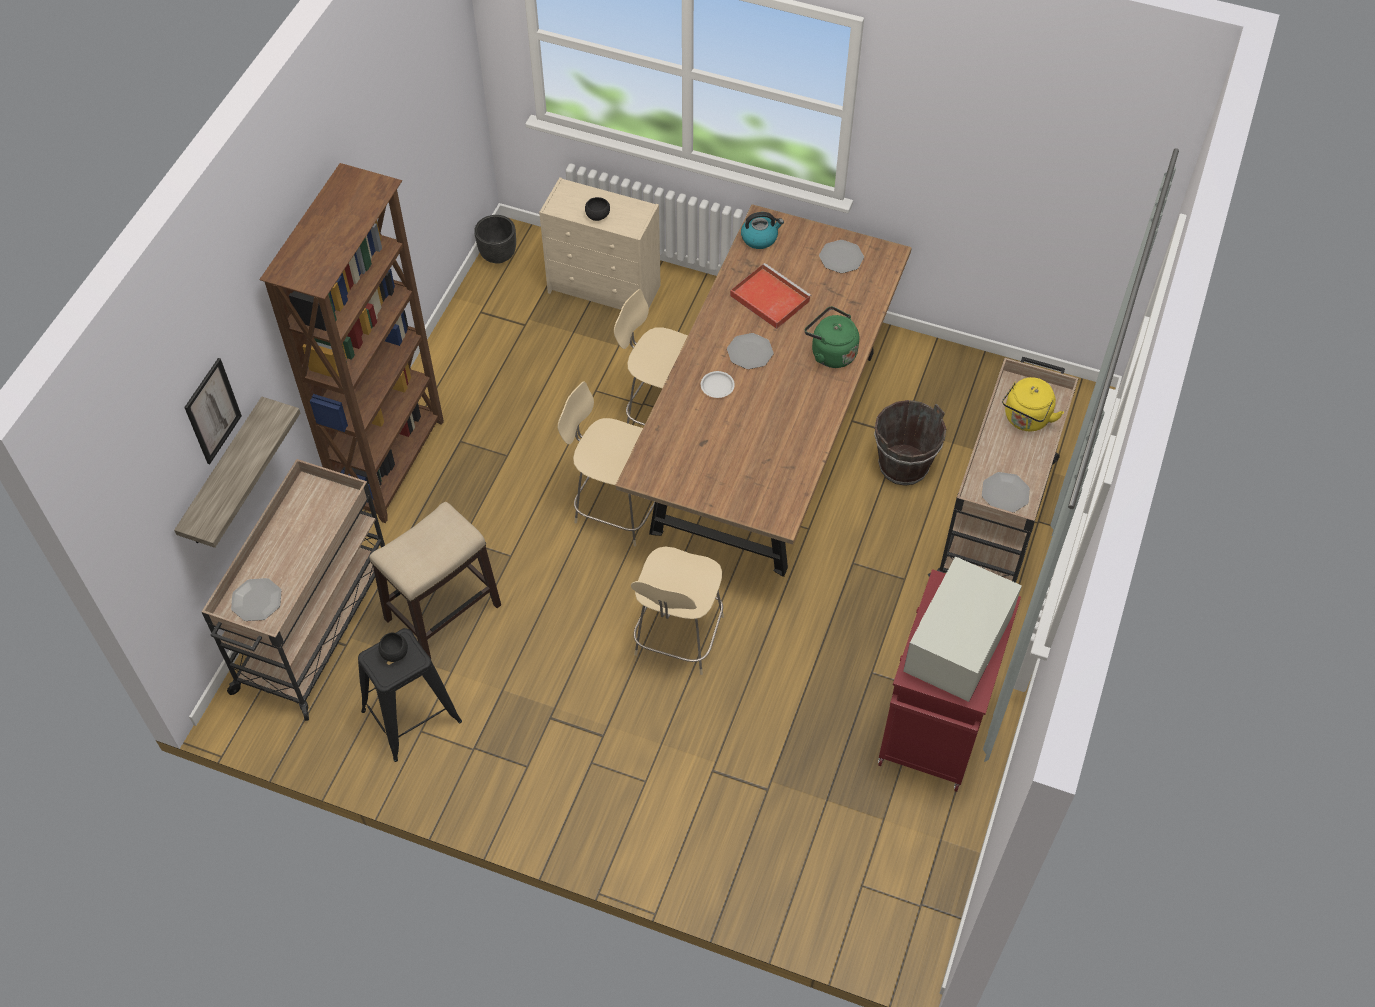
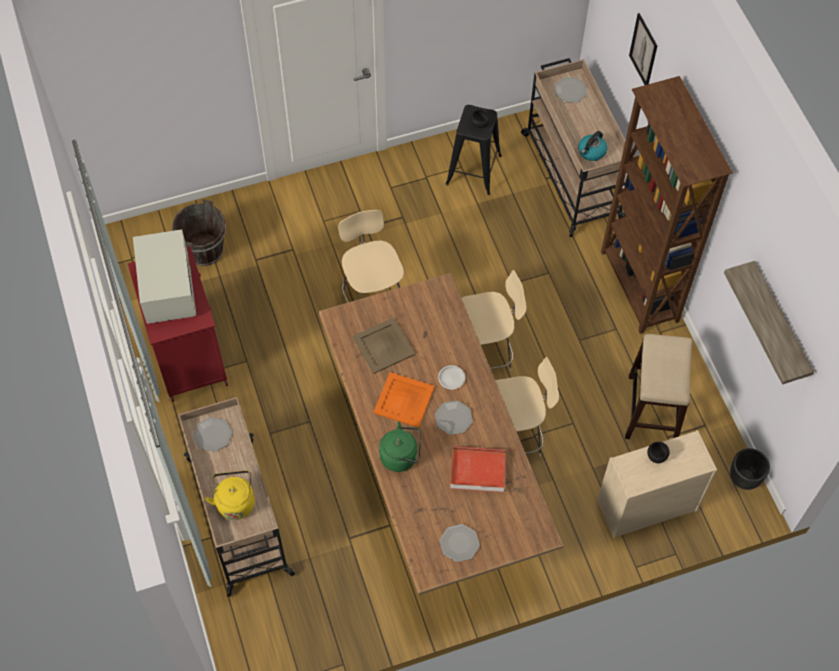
camera: 140 degrees right, 5 degrees up
shelf [174,397,300,548] -> shelf moved to [724,261,814,384]
stool [369,502,501,658] -> stool moved to [625,334,692,439]
kettle [741,212,784,249] -> kettle moved to [578,131,607,161]
brown bucket [874,400,946,486] -> brown bucket moved to [172,199,226,266]
none -> beige tray [352,318,416,374]
none -> orange tray [373,372,435,428]

